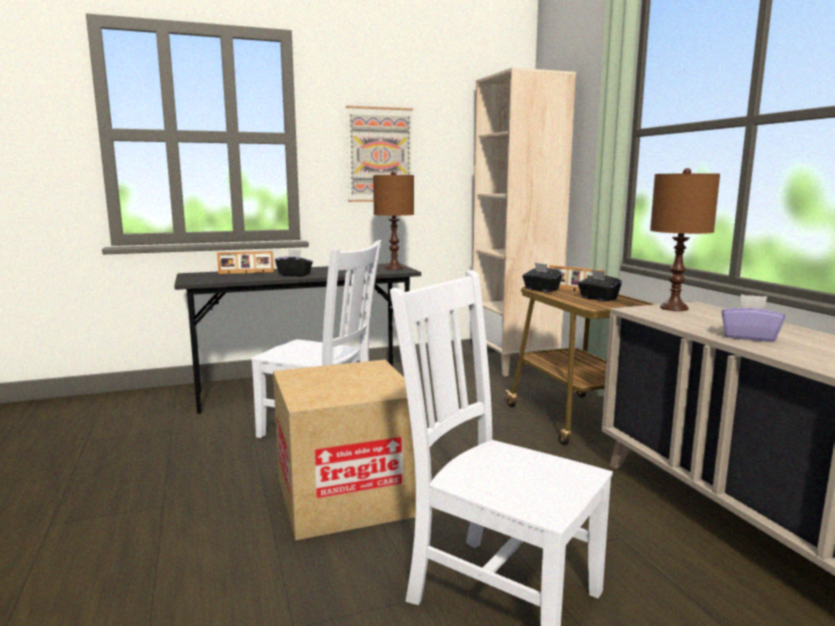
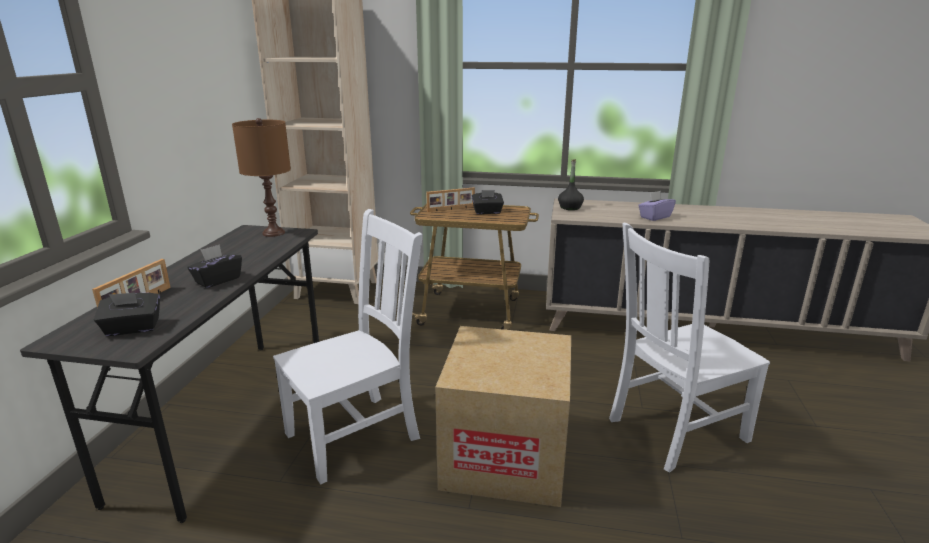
camera: 60 degrees left, 10 degrees up
picture [346,106,413,202] -> none
black tissue box [522,263,563,292] -> black tissue box moved to [94,292,160,336]
brown table lamp [650,168,720,311] -> black bottle [558,159,584,210]

